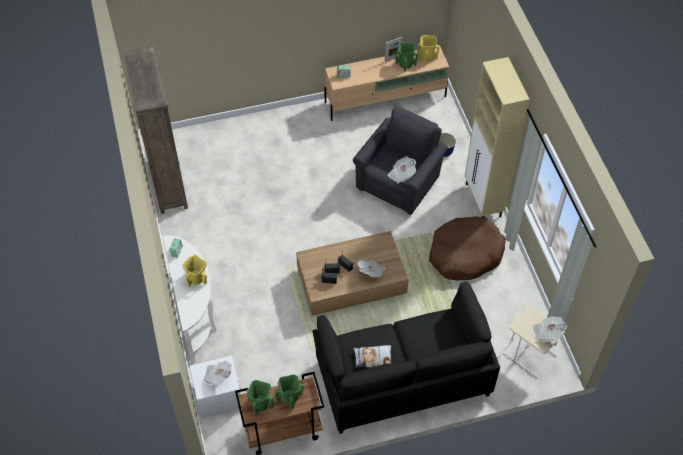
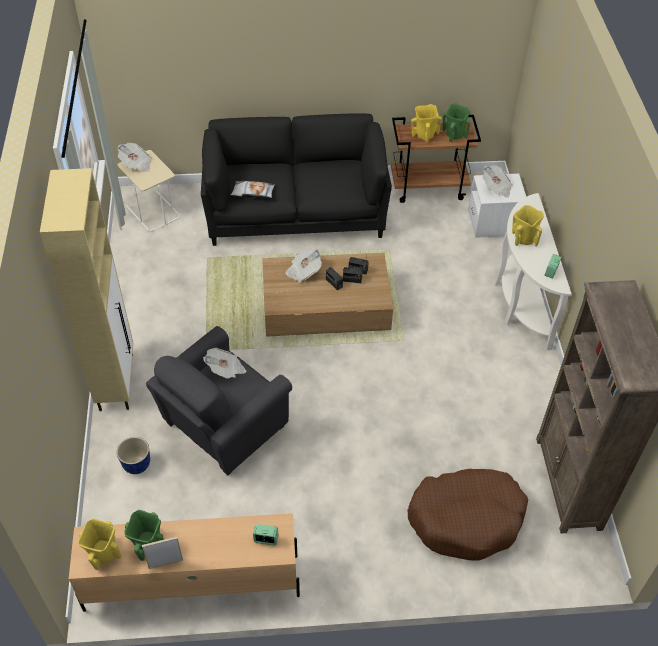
camera: 170 degrees left, 5 degrees down
green vase [275,374,304,409] -> yellow vase [411,104,442,143]
pillow [353,345,392,368] -> pillow moved to [230,181,275,198]
brown dog bed [429,216,506,280] -> brown dog bed moved to [408,469,528,561]

